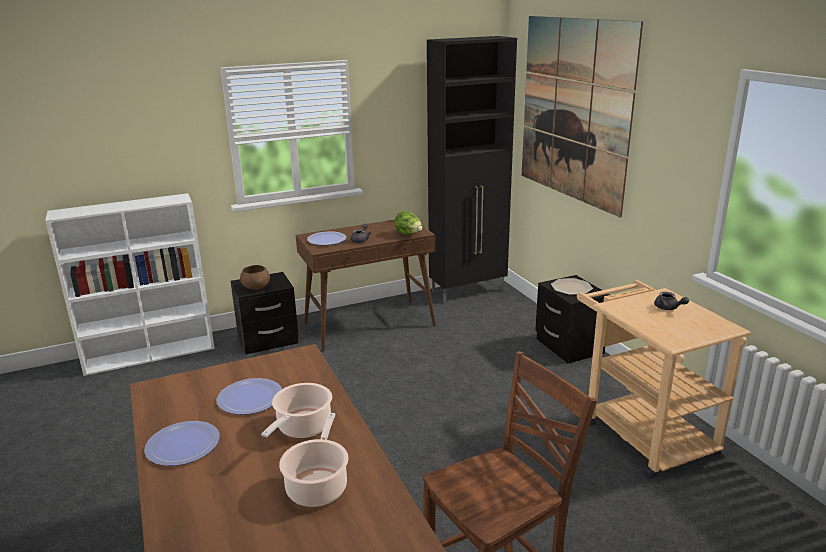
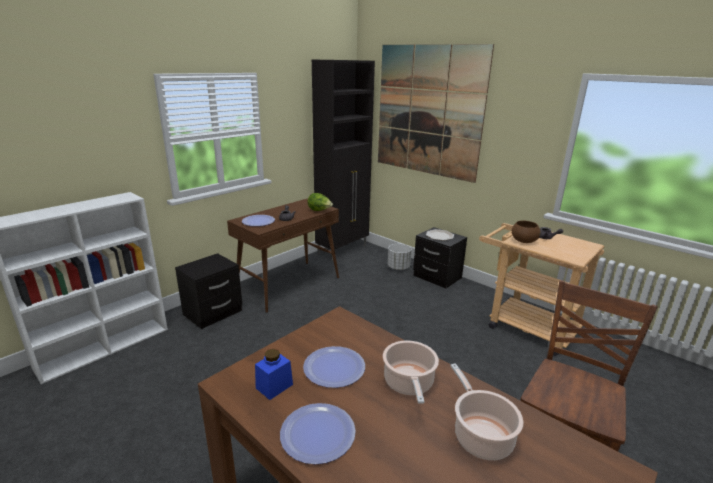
camera: 25 degrees left, 0 degrees up
brown bowl [240,265,270,290] -> brown bowl moved to [512,220,541,243]
none -> blue jar [255,349,293,400]
none -> white planter [388,244,412,270]

